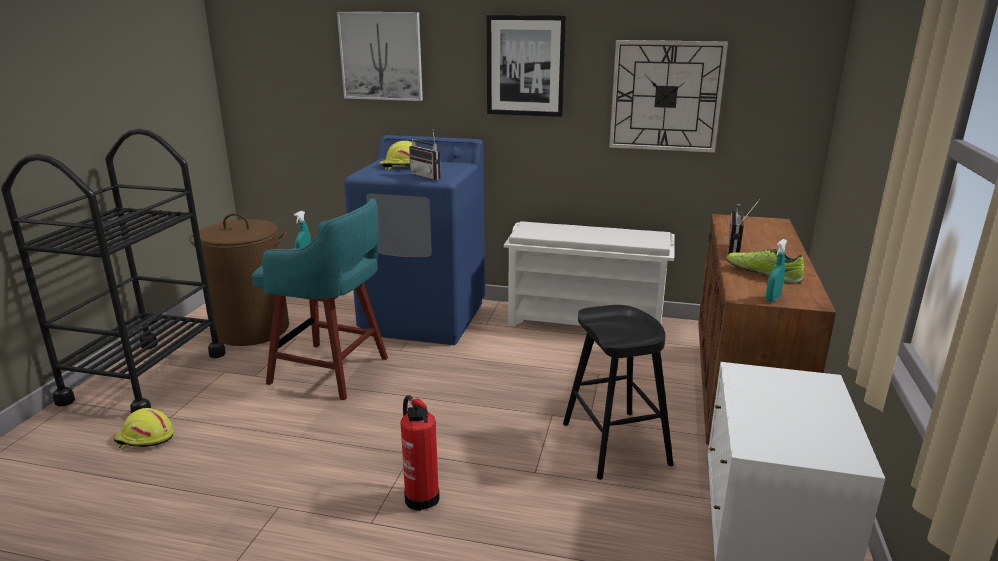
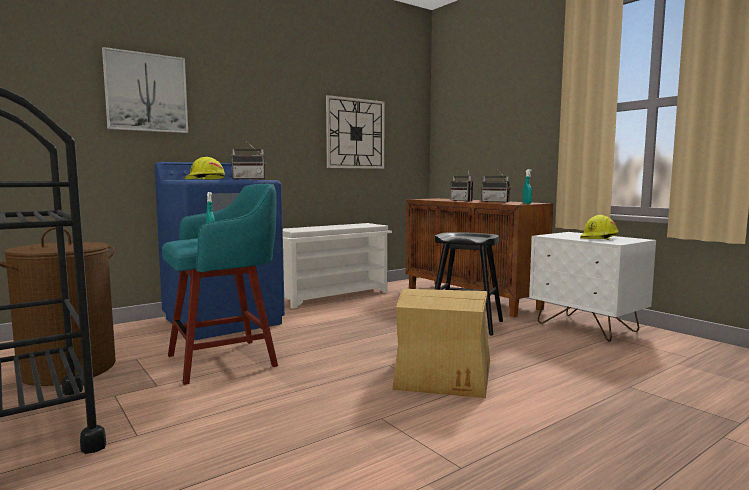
camera: 50 degrees left, 15 degrees down
yellow hard hat [114,408,174,449] -> yellow hard hat moved to [580,215,619,240]
fire extinguisher [401,395,440,511] -> cardboard box [392,289,490,398]
picture [487,15,566,117] -> none
shoe [726,249,804,284] -> radio [481,170,511,203]

